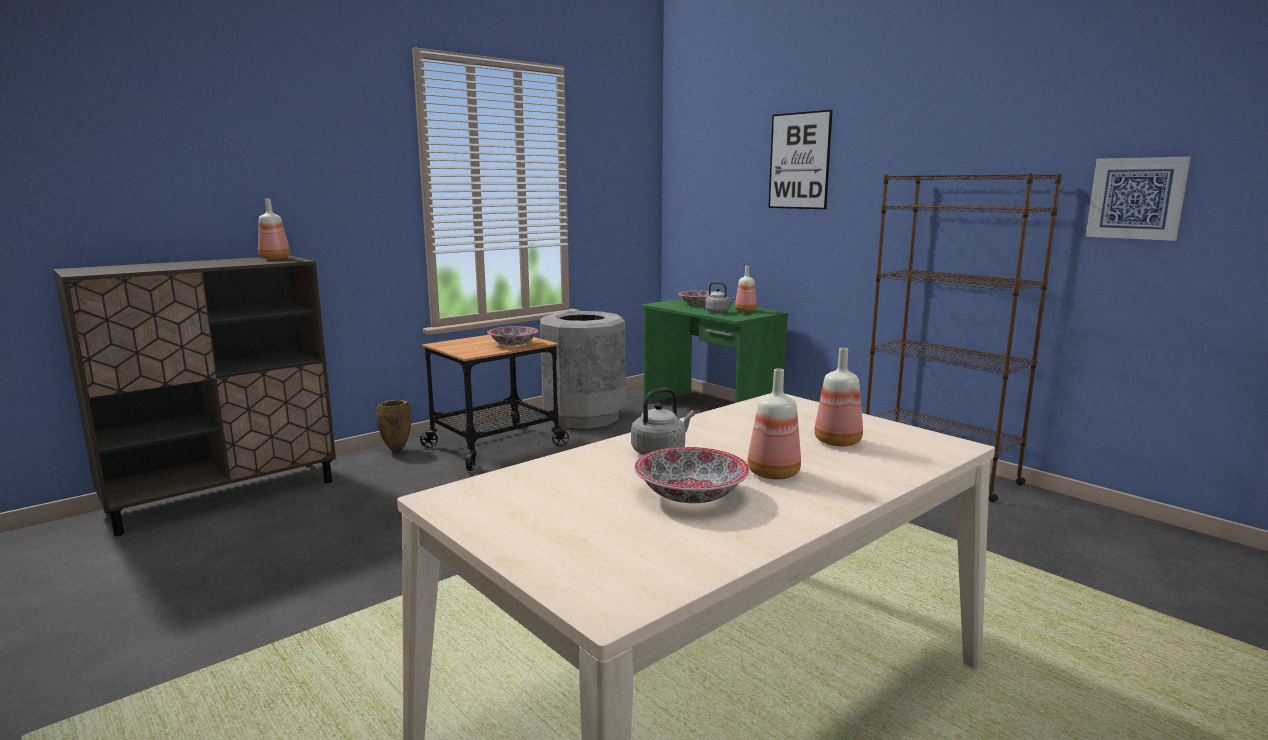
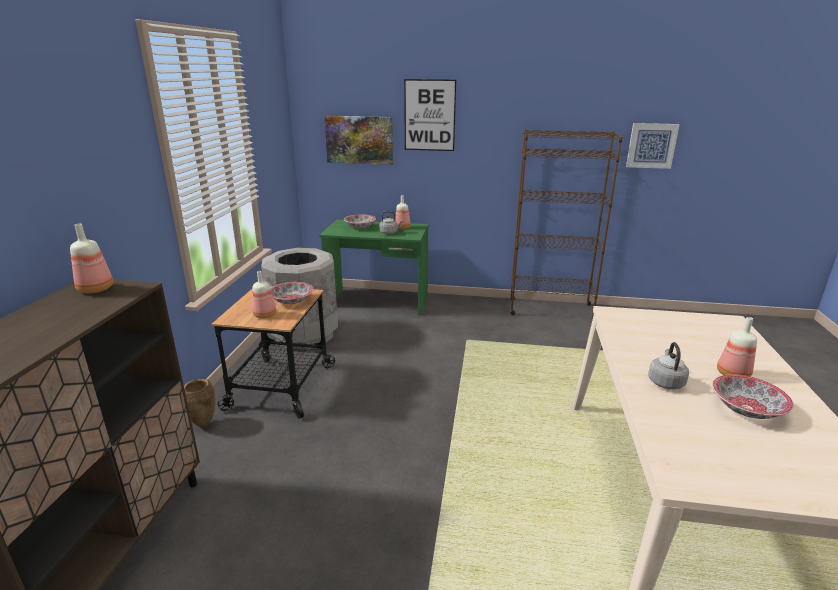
camera: 40 degrees left, 10 degrees up
bottle [814,348,863,447] -> bottle moved to [252,271,276,318]
none -> picture [324,116,393,165]

